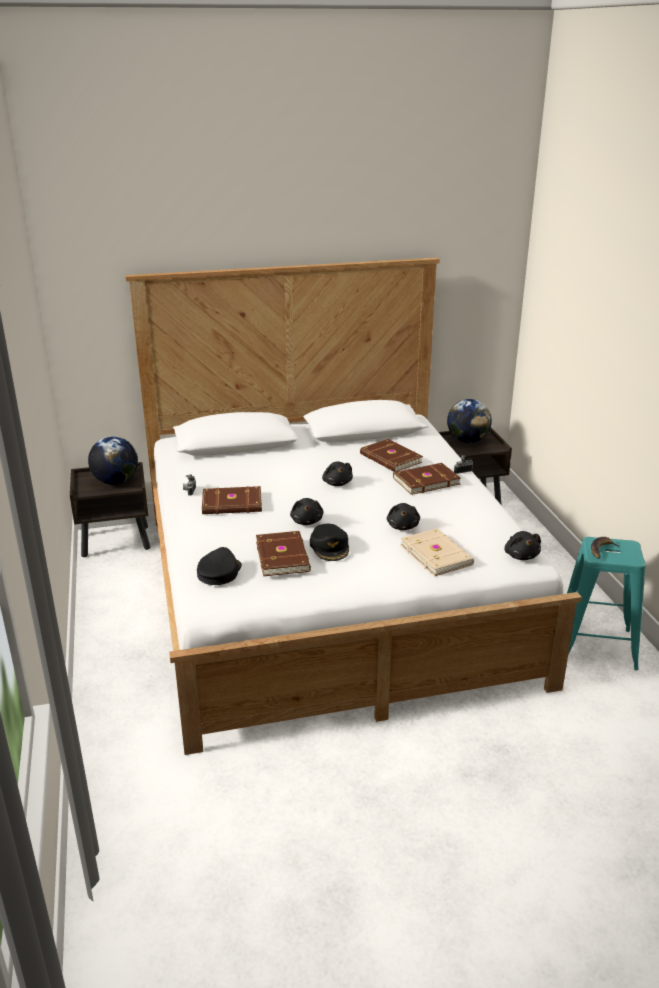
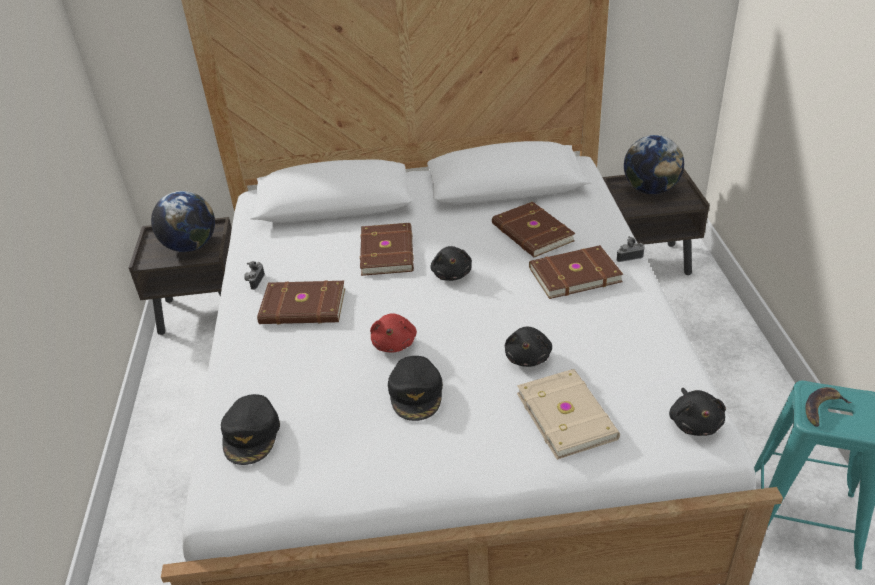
camera: 10 degrees right, 10 degrees up
black cap [197,547,242,585] -> black cap turned 150 degrees clockwise [221,394,280,465]
brown book [256,531,311,576] -> brown book moved to [360,223,414,276]
black plush toy [290,498,323,525] -> red plush toy [370,313,417,353]

